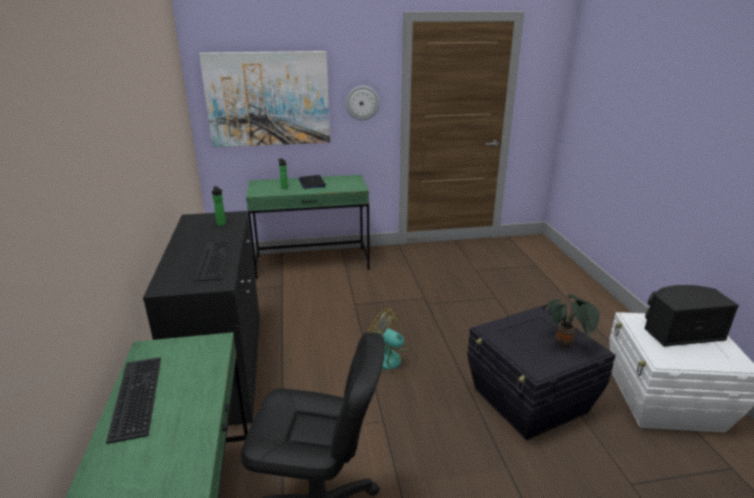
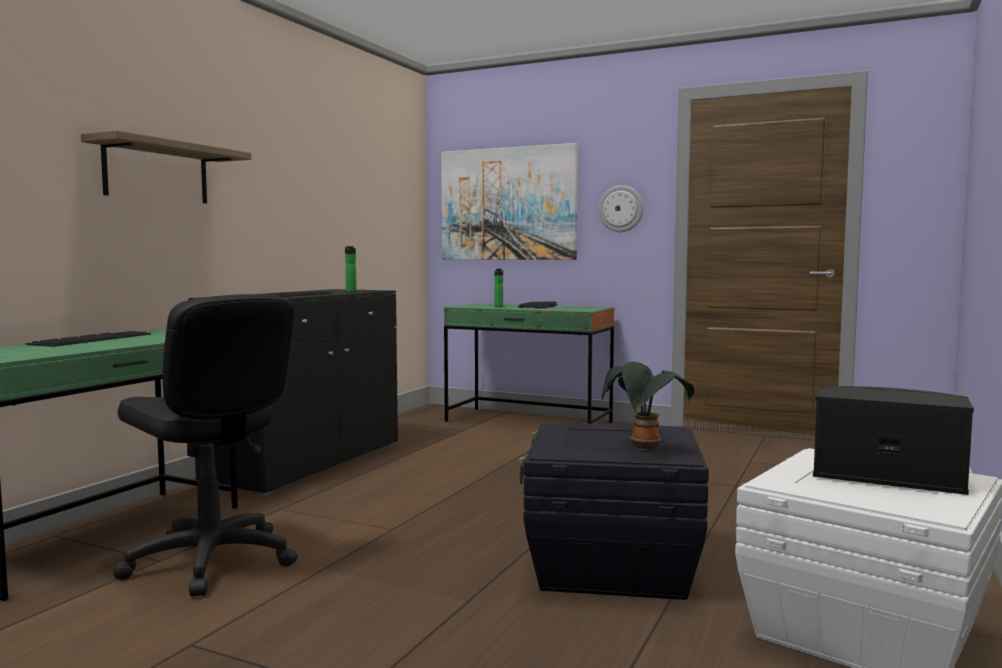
camera: 35 degrees right, 20 degrees down
fan [368,309,421,375] -> none
none -> shelf [81,130,252,203]

